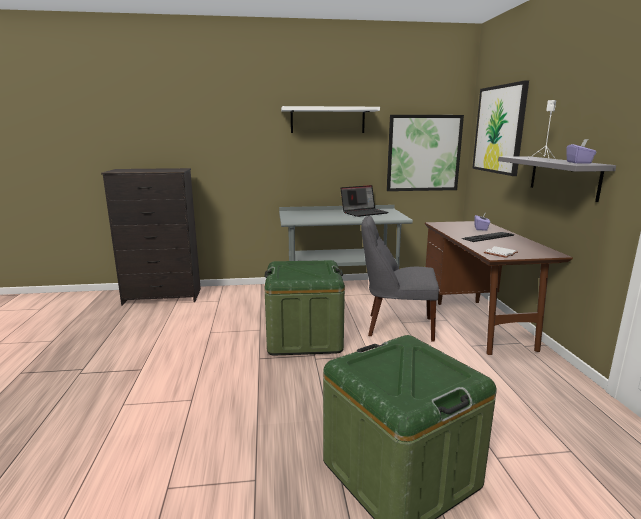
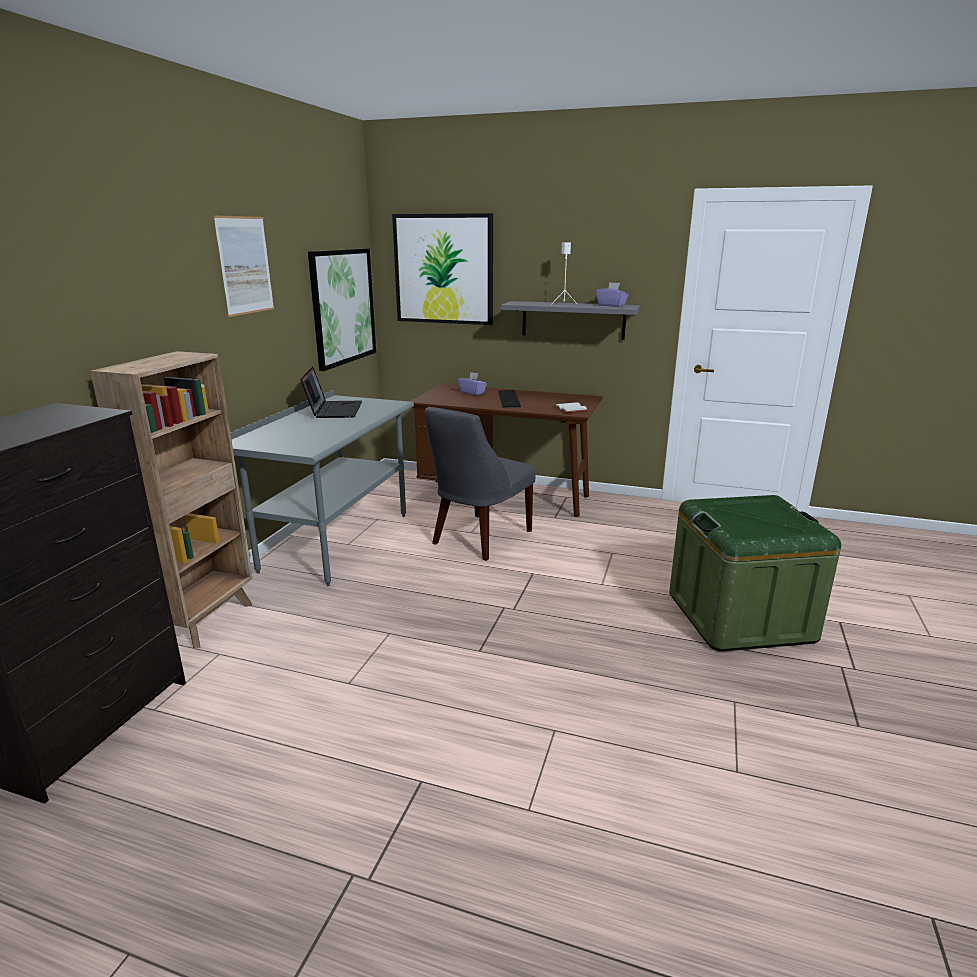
camera: 65 degrees left, 5 degrees up
green storage box [264,260,345,355] -> none
white shelf [281,106,380,133] -> picture [213,216,274,317]
none -> brown bookcase [90,351,253,649]

